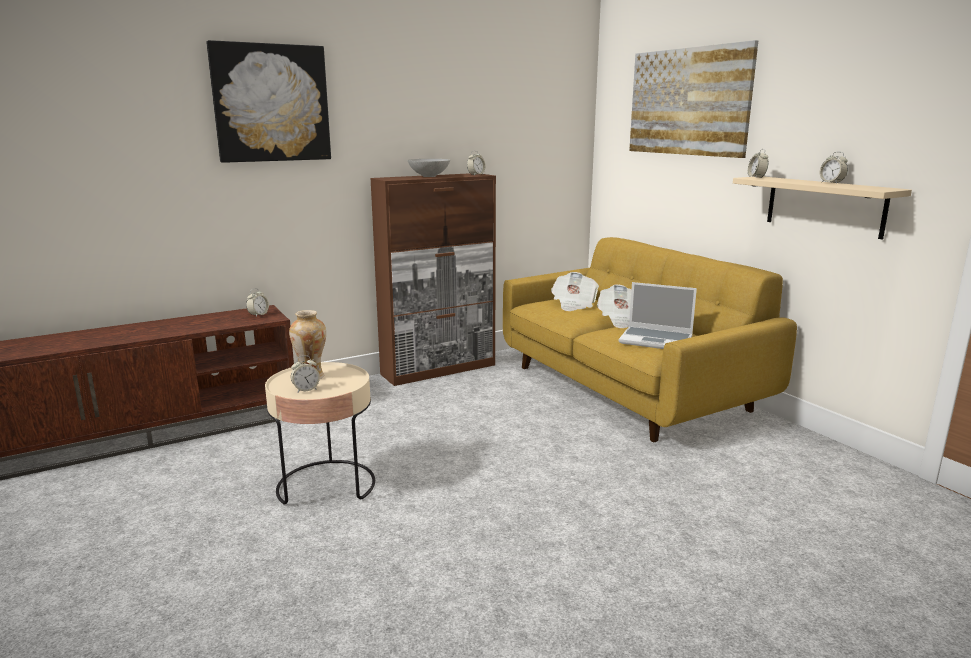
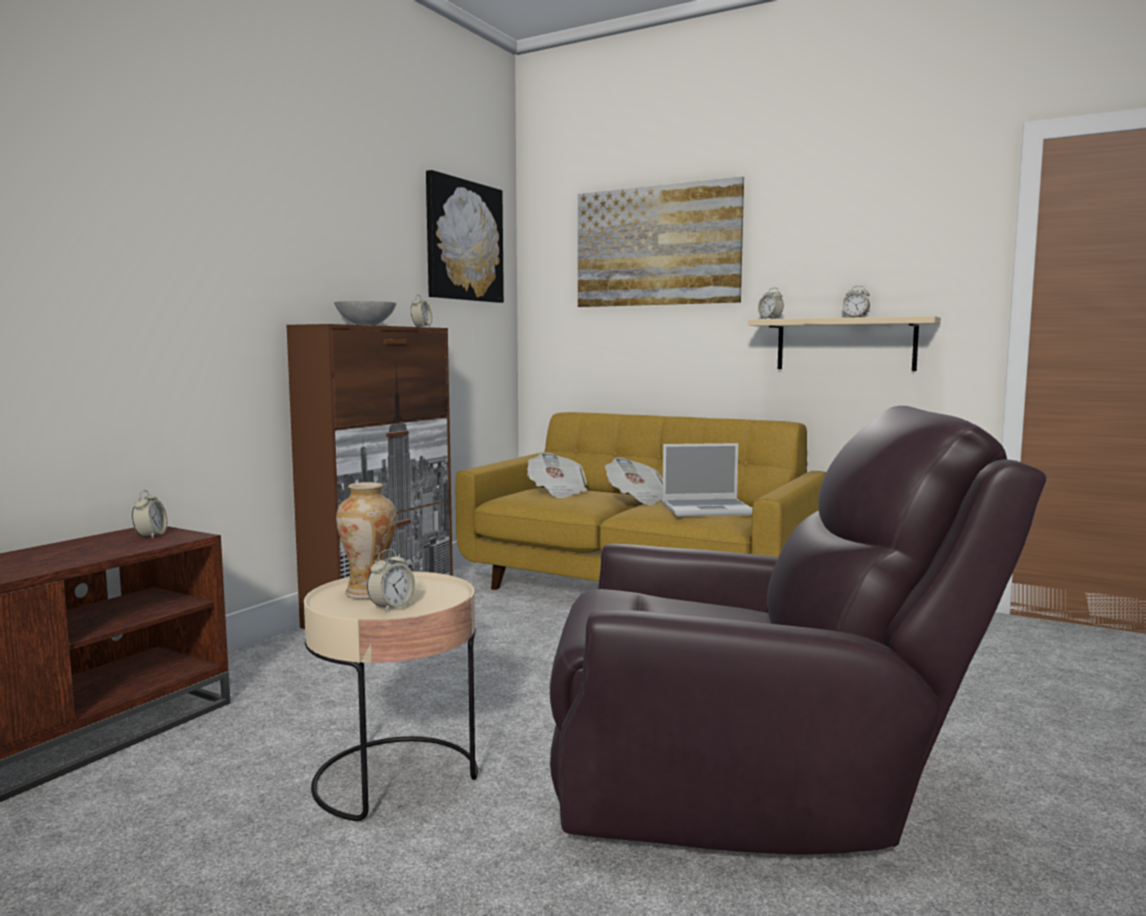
camera: 30 degrees left, 10 degrees down
picture [206,40,331,163] -> picture moved to [426,170,504,303]
none -> brown armchair [550,406,1047,855]

